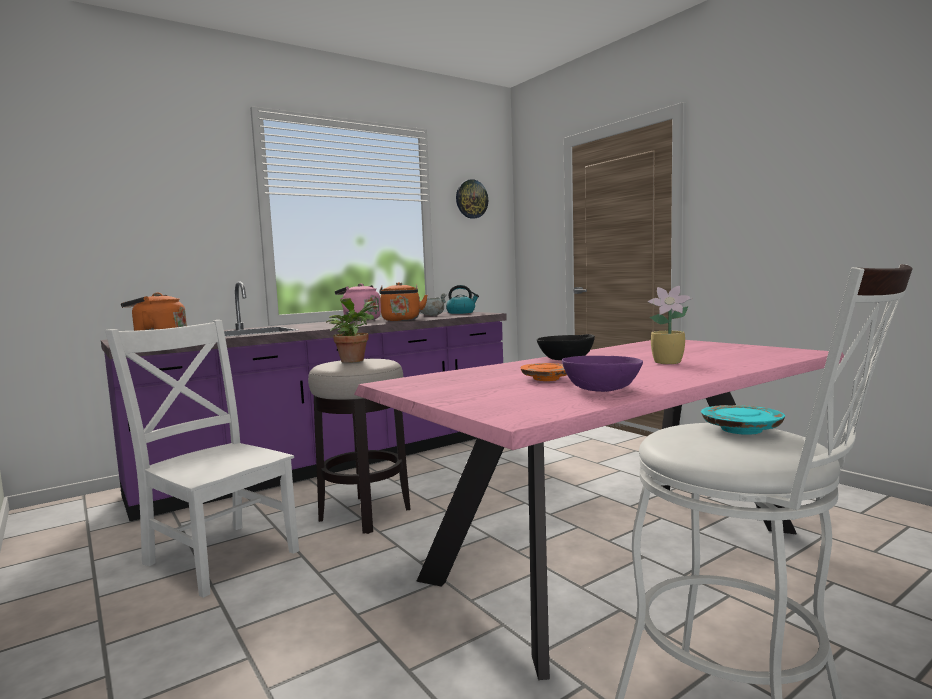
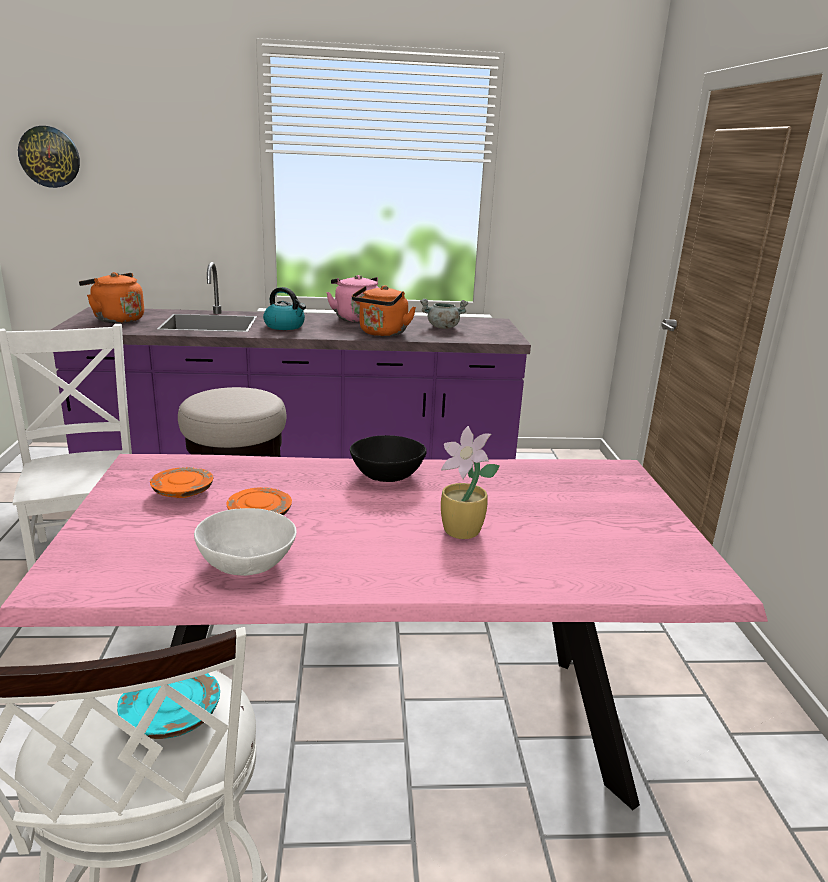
camera: 30 degrees right, 15 degrees up
potted plant [326,298,379,363] -> none
kettle [446,285,479,314] -> kettle moved to [263,287,306,330]
wall clock [456,179,488,219] -> wall clock moved to [18,126,80,188]
purple bowl [562,356,643,392] -> white bowl [194,508,297,576]
none -> orange plate [150,467,213,498]

